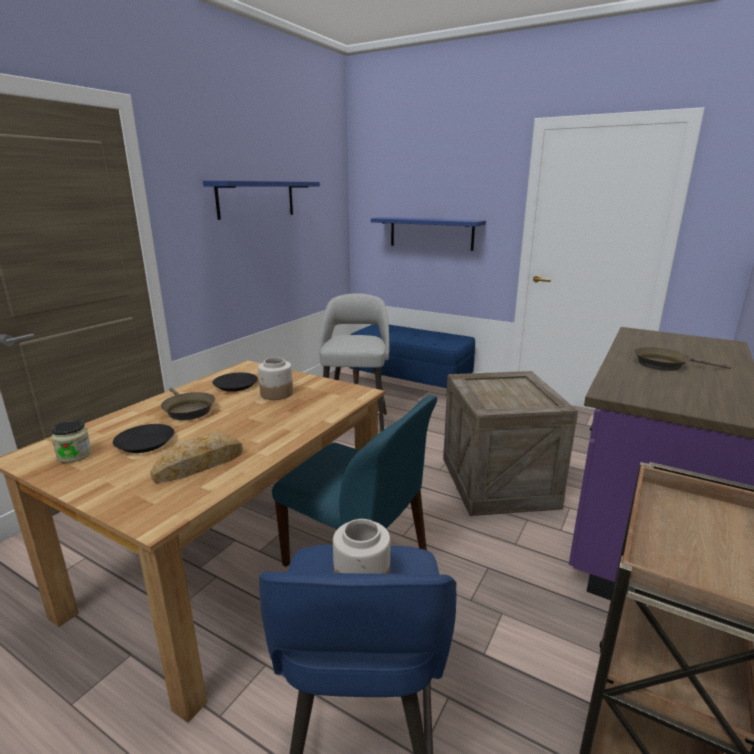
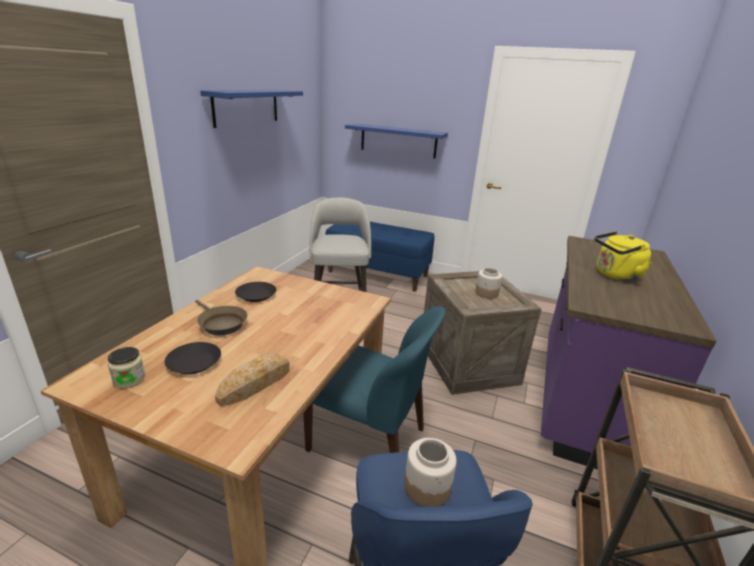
camera: 10 degrees left, 5 degrees up
jar [258,357,293,400] -> jar moved to [475,268,502,299]
brown frying pan [634,347,731,371] -> yellow kettle [595,231,652,281]

